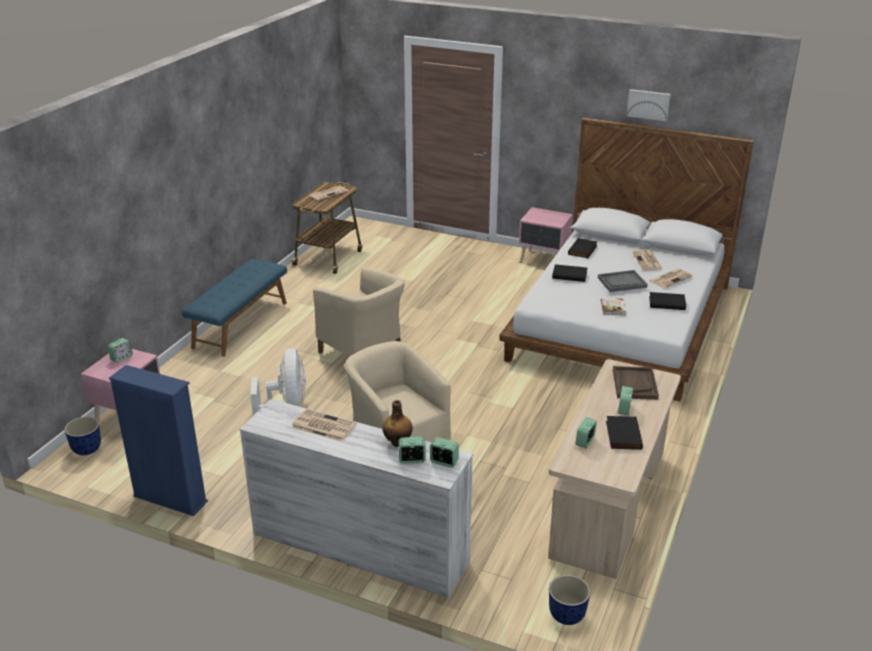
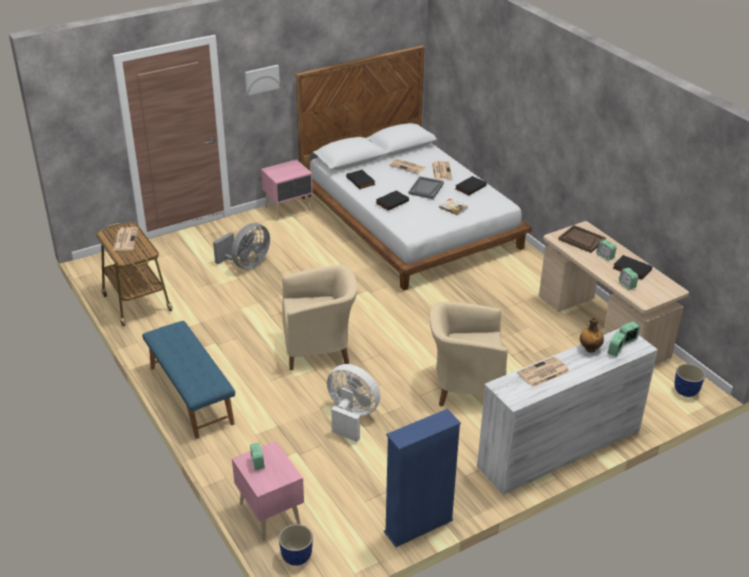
camera: 55 degrees left, 5 degrees up
picture [627,89,671,121] -> picture moved to [245,65,280,96]
none -> grey fan [213,223,270,269]

